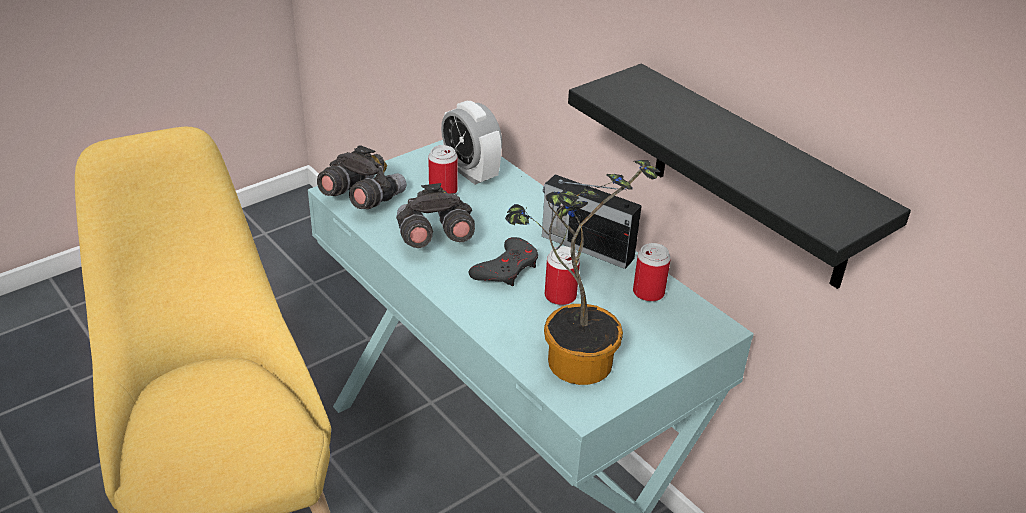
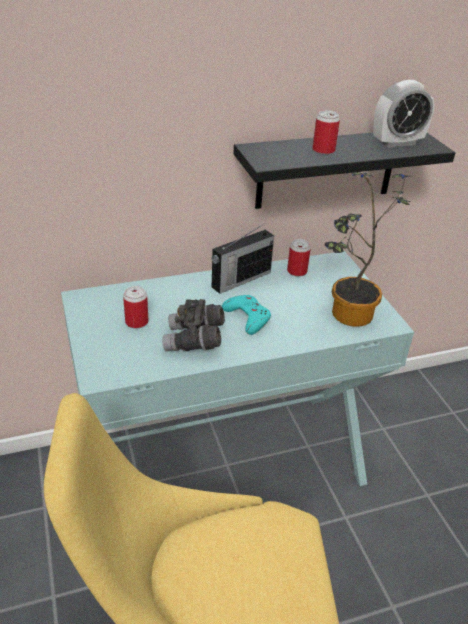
camera: 70 degrees left, 0 degrees up
grey binoculars [317,145,407,209] -> none
alarm clock [441,101,502,185] -> alarm clock moved to [373,80,435,148]
grey game controller [469,237,538,286] -> turquoise game controller [222,295,271,335]
can [545,246,580,305] -> can moved to [313,110,340,155]

